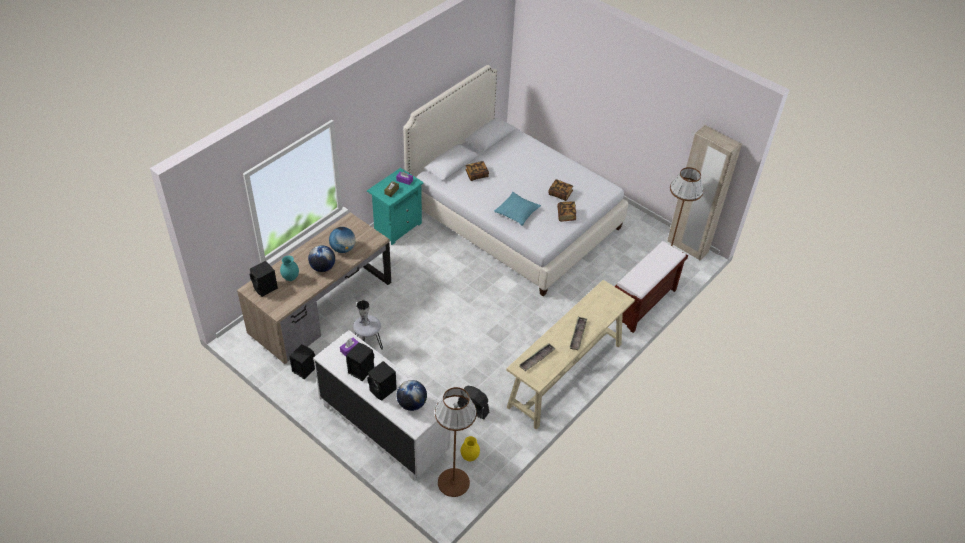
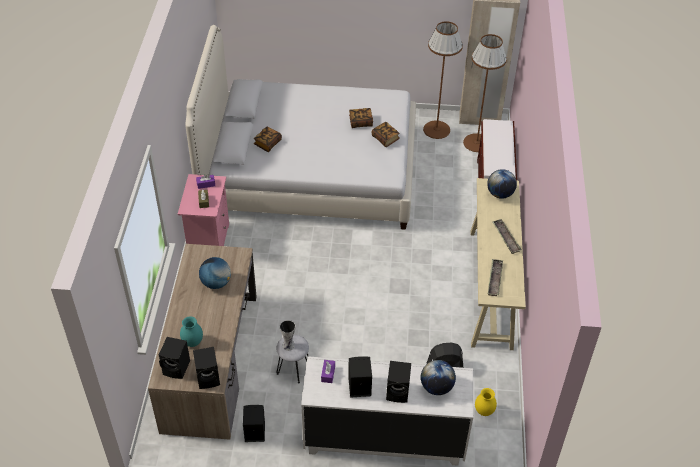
camera: 35 degrees left, 0 degrees up
globe [308,245,335,272] -> globe moved to [487,169,517,199]
turquoise nightstand [367,168,424,245] -> pink nightstand [178,174,229,246]
brown floor lamp [435,387,477,497] -> brown floor lamp moved to [423,21,463,139]
turquoise pillow [494,192,541,226] -> none
none -> black speaker [193,347,220,389]

